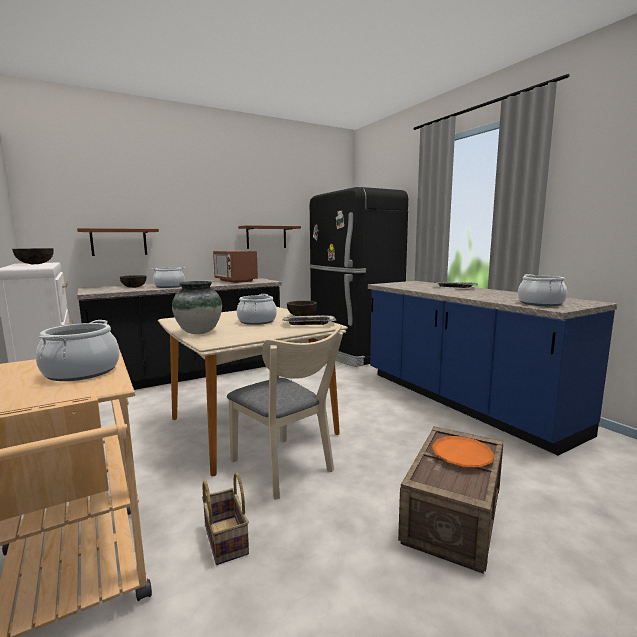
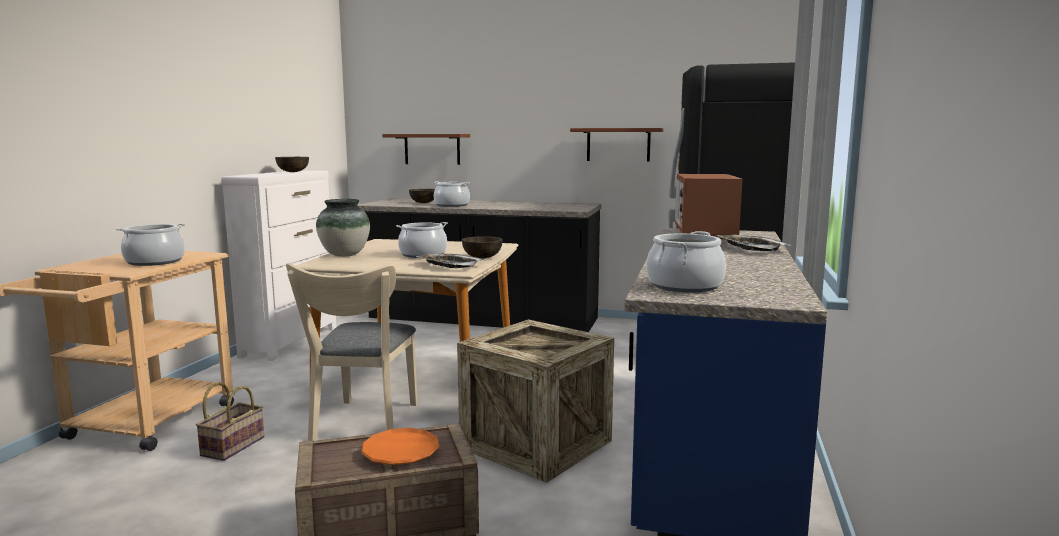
camera: 45 degrees right, 0 degrees up
microwave [213,251,258,283] -> microwave moved to [675,174,743,239]
none -> crate [457,319,614,483]

